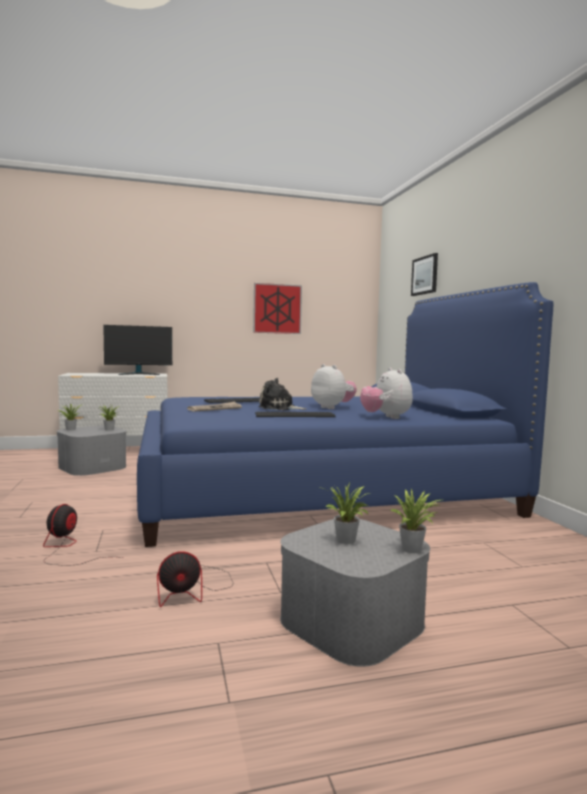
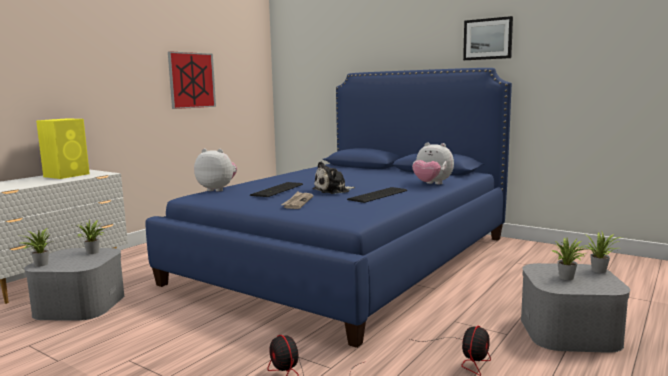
camera: 40 degrees left, 5 degrees up
monitor [103,325,172,375] -> yellow speaker [36,119,90,179]
plush toy [311,364,357,409] -> plush toy moved to [194,149,237,191]
picture [411,253,438,296] -> picture moved to [463,16,513,60]

